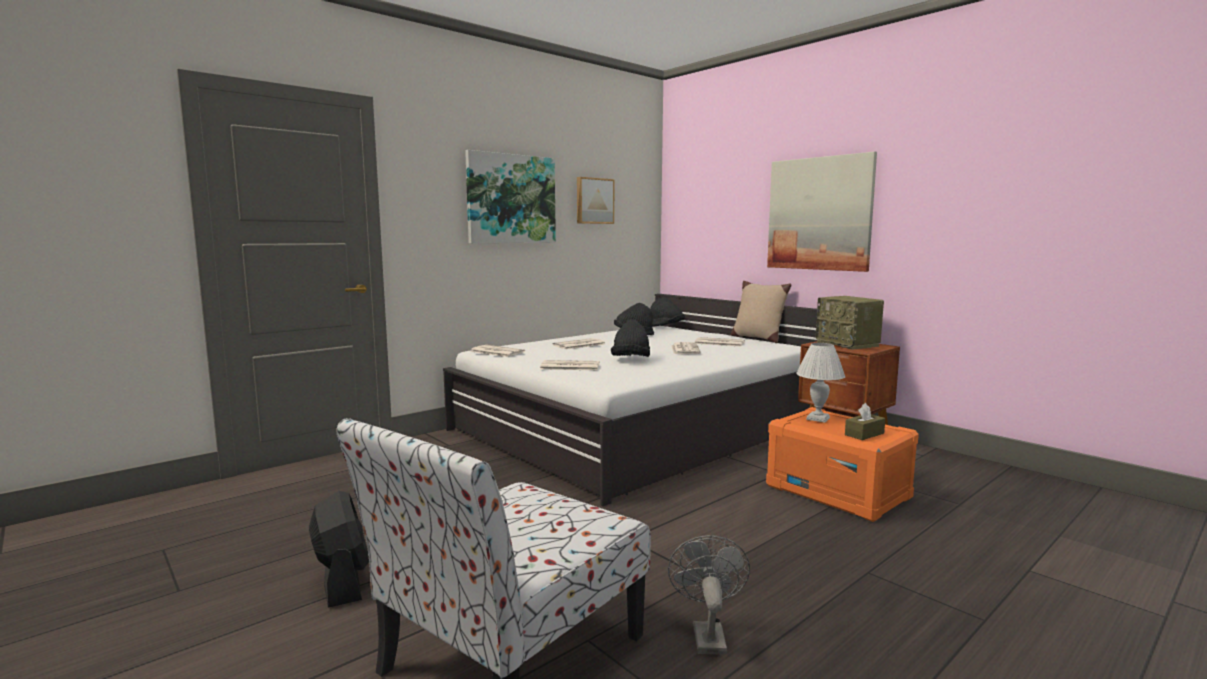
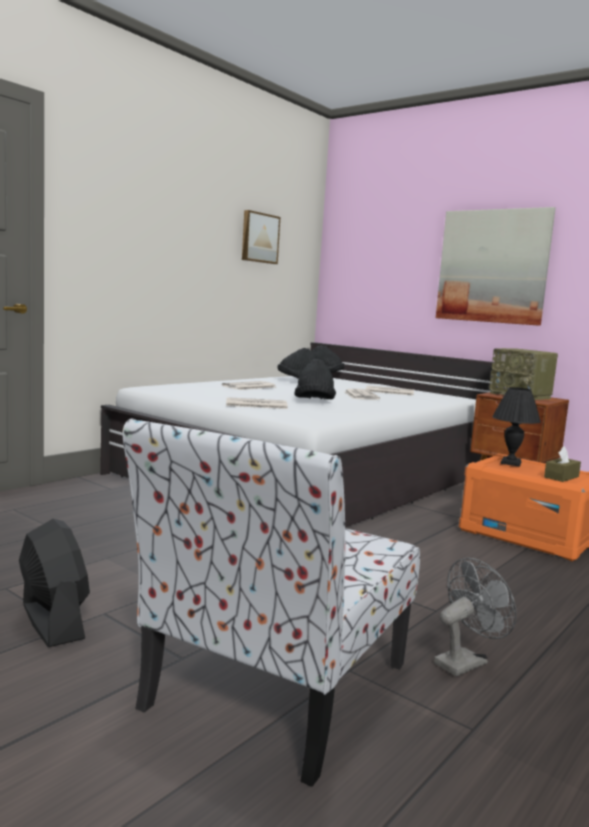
camera: 10 degrees left, 0 degrees up
picture [465,150,556,243] -> none
newspaper [470,345,525,357] -> none
grey fan [668,535,750,655] -> grey fan turned 60 degrees clockwise [434,558,517,676]
beige pillow [731,281,791,343] -> none
white table lamp [796,343,845,423] -> black table lamp [492,387,541,467]

